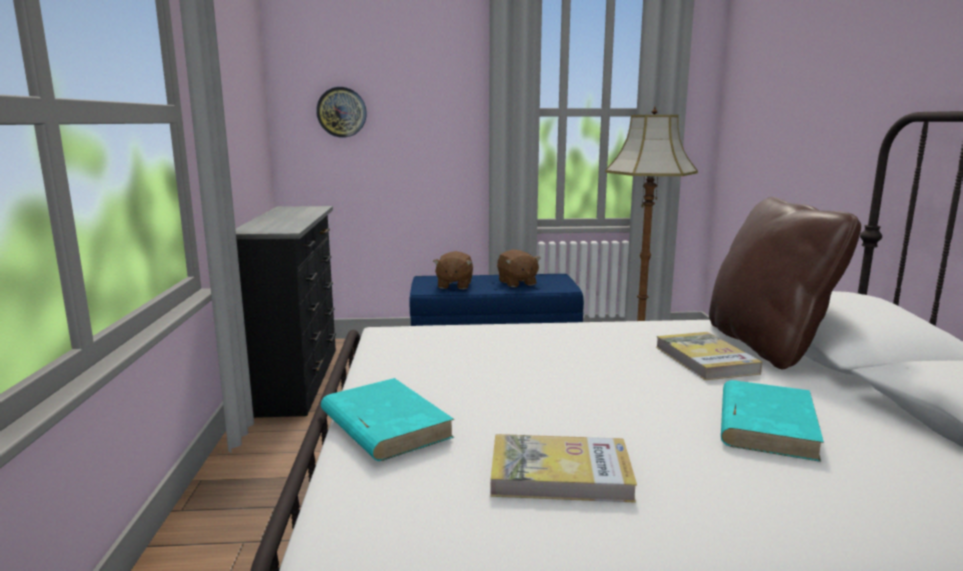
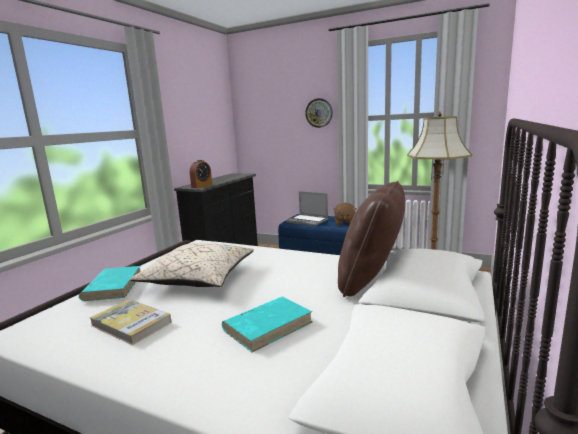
camera: 30 degrees right, 0 degrees up
wall clock [316,87,367,138] -> wall clock moved to [305,98,333,128]
brown plush toy [433,251,473,289] -> laptop [286,191,328,226]
book [656,332,762,380] -> none
none -> beige pillow [129,243,254,287]
none -> alarm clock [189,160,212,188]

